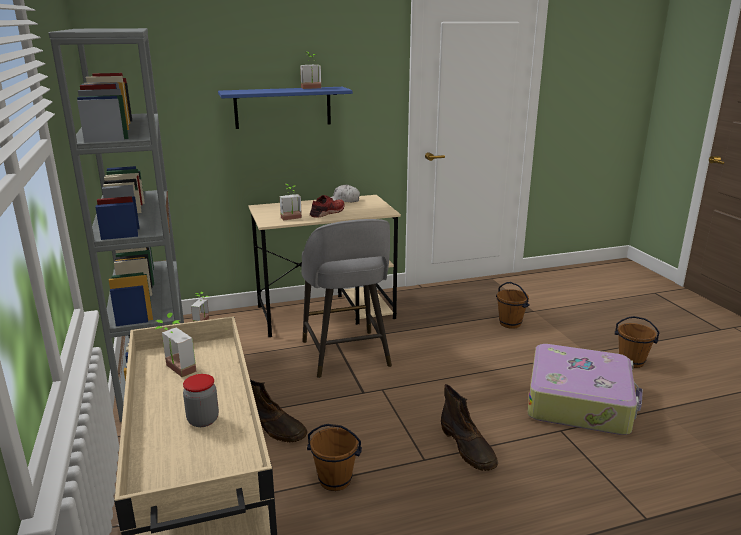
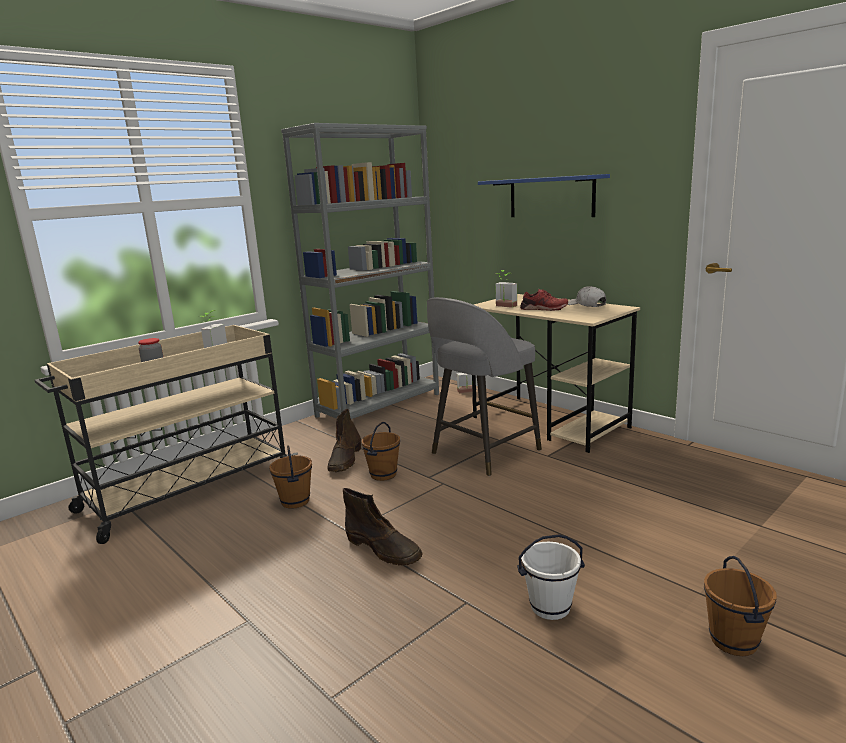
camera: 65 degrees right, 5 degrees down
potted plant [300,52,321,89] -> none
brown boot [441,384,498,471] -> brown boot turned 90 degrees counterclockwise [343,488,423,566]
brown bucket [496,282,530,329] -> brown bucket moved to [361,422,400,481]
suitcase [528,344,643,435] -> white bucket [517,534,585,620]

